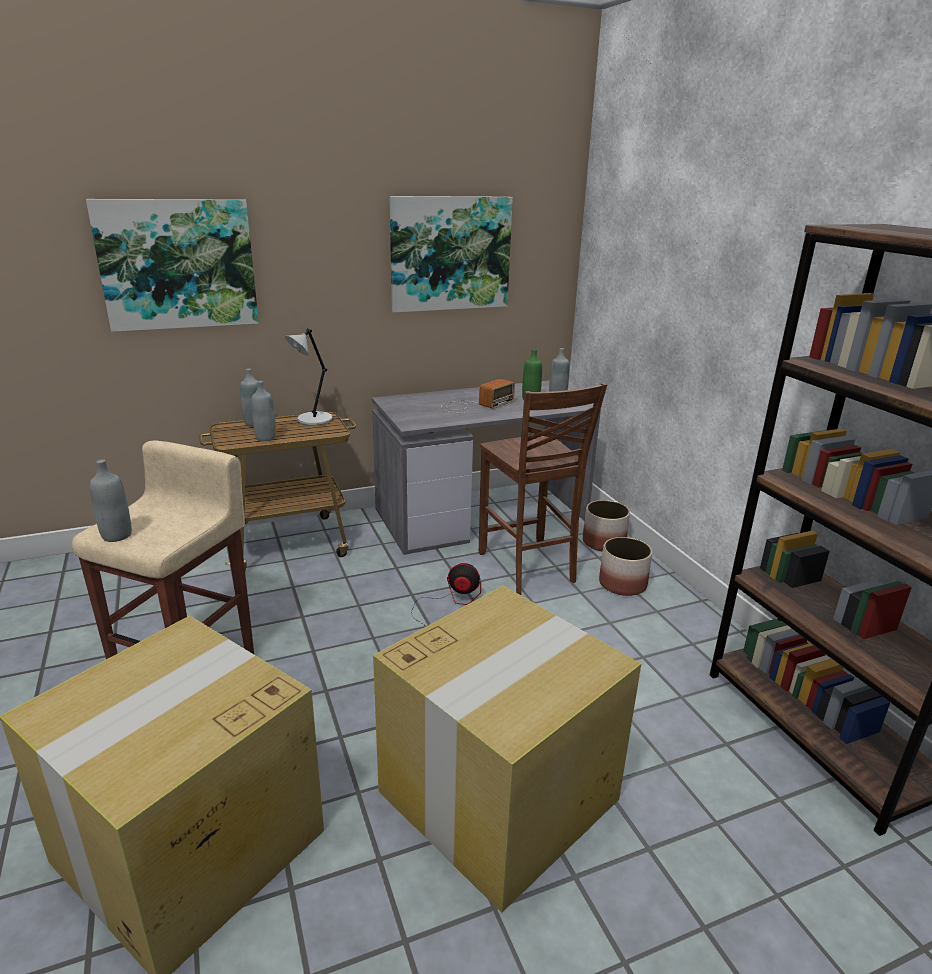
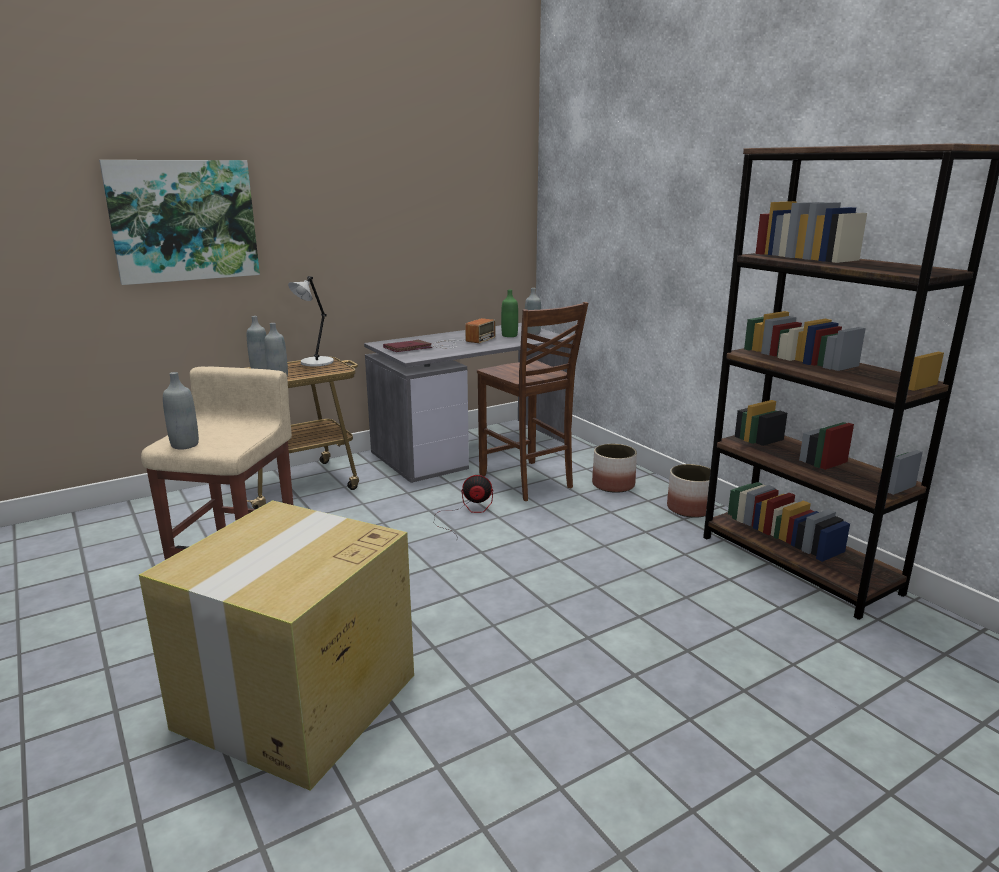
camera: 10 degrees left, 5 degrees down
cardboard box [373,586,641,913] -> none
picture [389,196,513,313] -> none
planter [583,500,630,552] -> planter moved to [667,464,715,518]
none -> red book [383,340,432,352]

